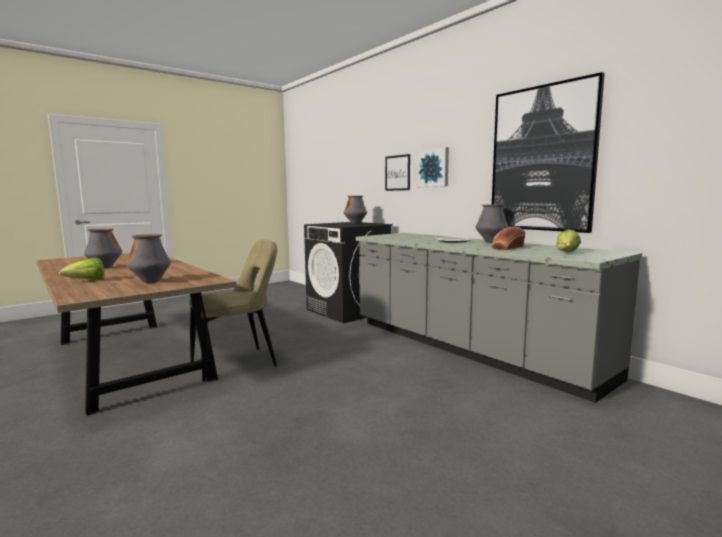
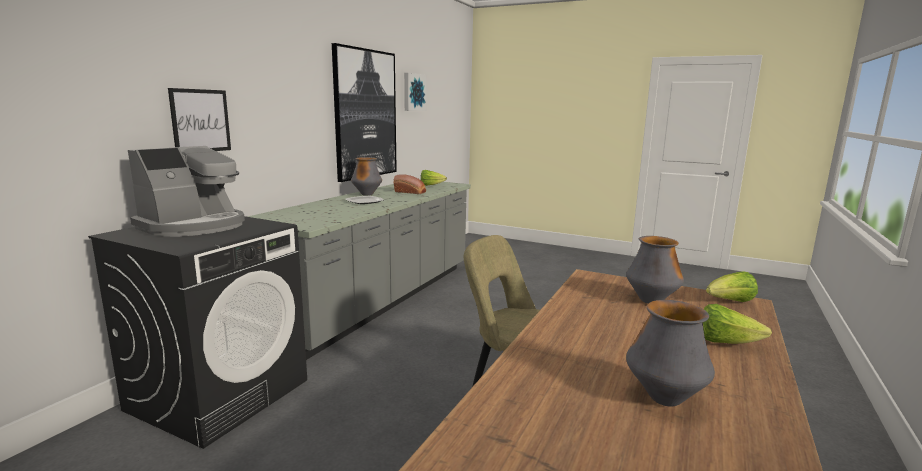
camera: 115 degrees left, 5 degrees up
vase [344,196,367,224] -> coffee machine [128,146,245,237]
picture [417,147,449,187] -> picture moved to [404,73,427,111]
none -> lettuce [706,271,758,302]

